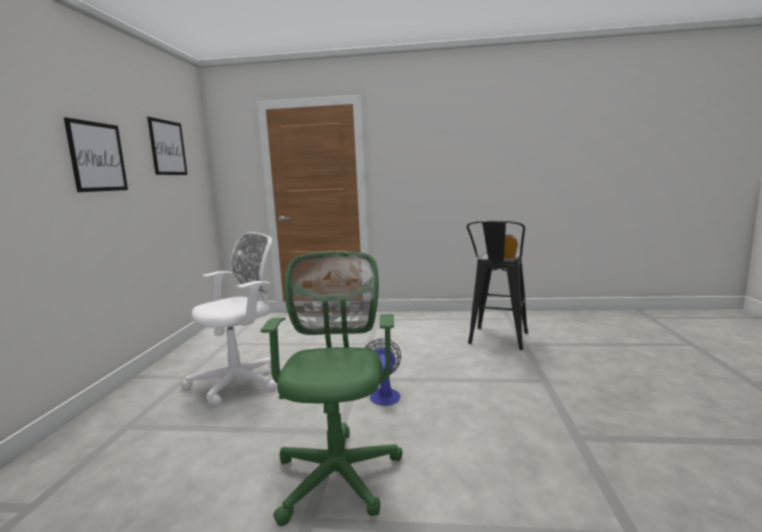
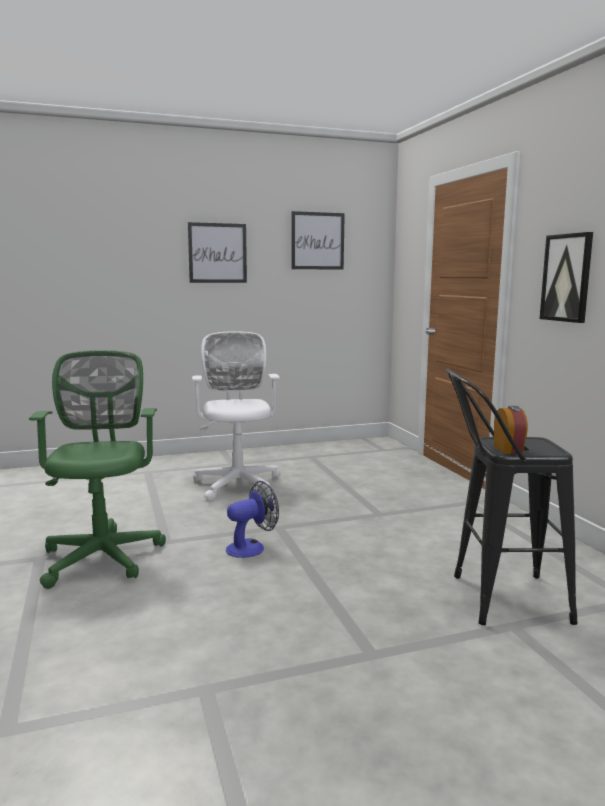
camera: 65 degrees right, 0 degrees up
white office chair [181,232,280,406] -> white office chair turned 120 degrees counterclockwise [192,331,280,501]
green office chair [260,251,402,526] -> green office chair turned 75 degrees counterclockwise [29,350,166,589]
none -> picture [540,232,593,323]

